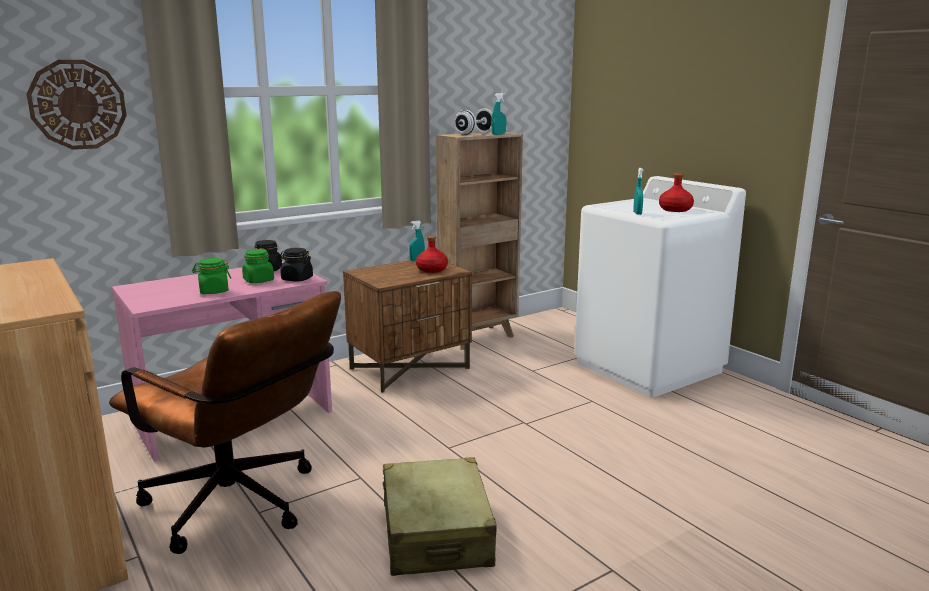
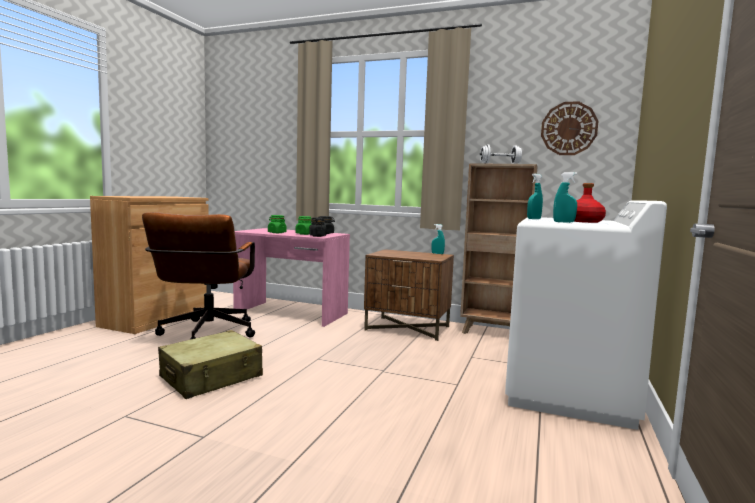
camera: 55 degrees right, 10 degrees down
wall clock [27,60,127,150] -> wall clock moved to [541,101,598,155]
red bottle [416,236,448,273] -> none
turquoise spray bottle [491,93,506,135] -> turquoise spray bottle moved to [553,172,577,223]

